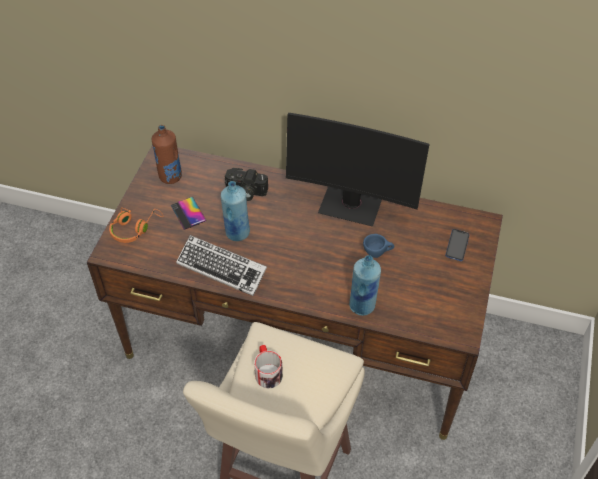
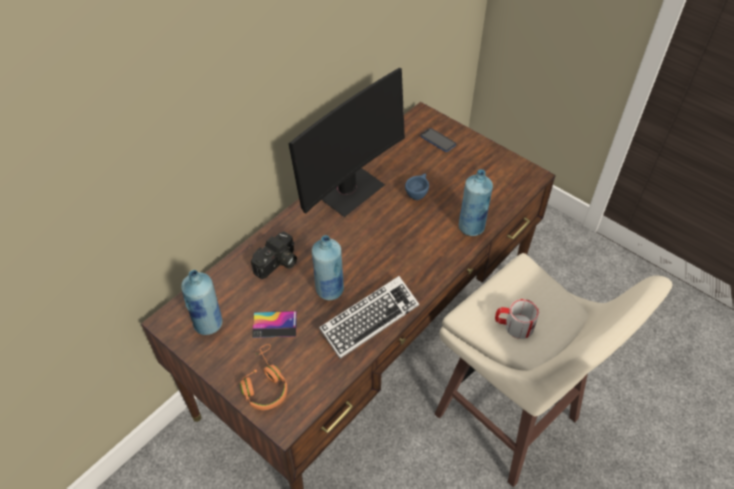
camera: 65 degrees left, 0 degrees up
brown bottle [152,125,182,184] -> blue bottle [181,270,223,335]

